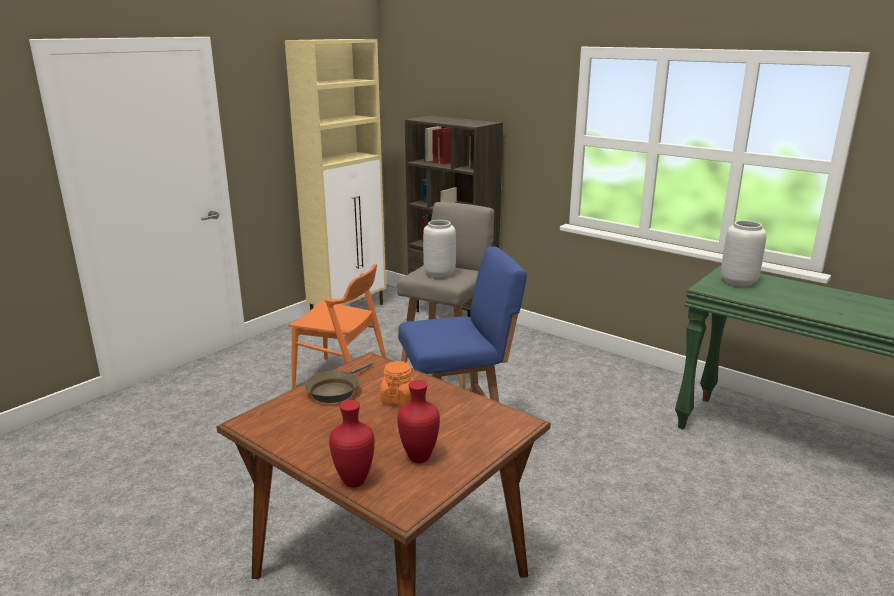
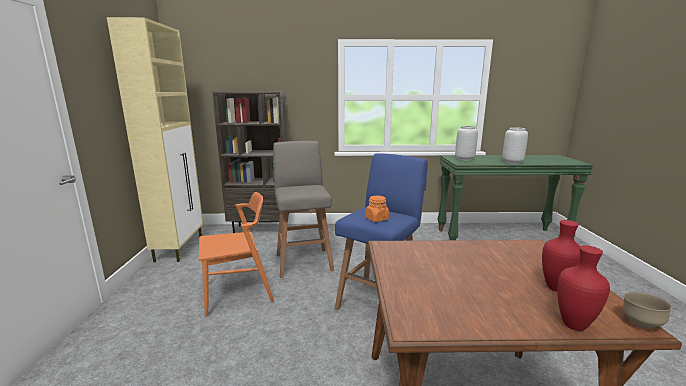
camera: 40 degrees left, 5 degrees down
brown frying pan [305,362,373,403] -> none
orange jar [380,361,414,405] -> orange jar moved to [365,196,389,222]
grey vase [423,220,456,278] -> grey vase moved to [502,127,528,164]
none -> brown bowl [623,292,672,329]

